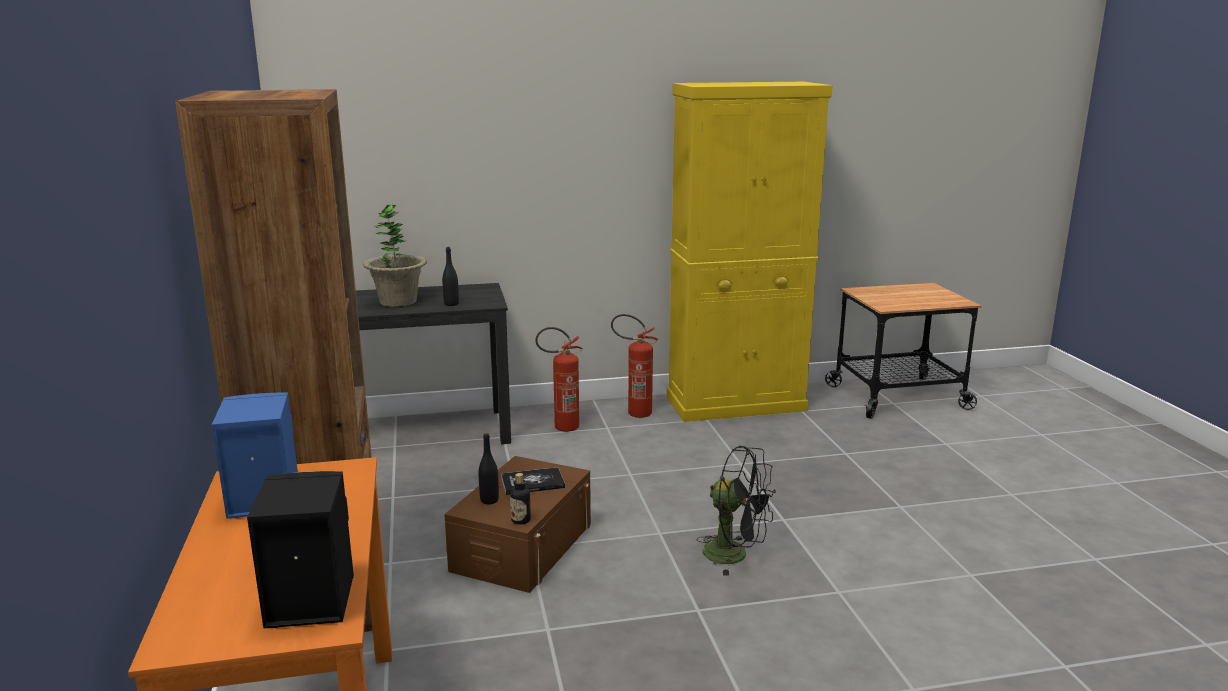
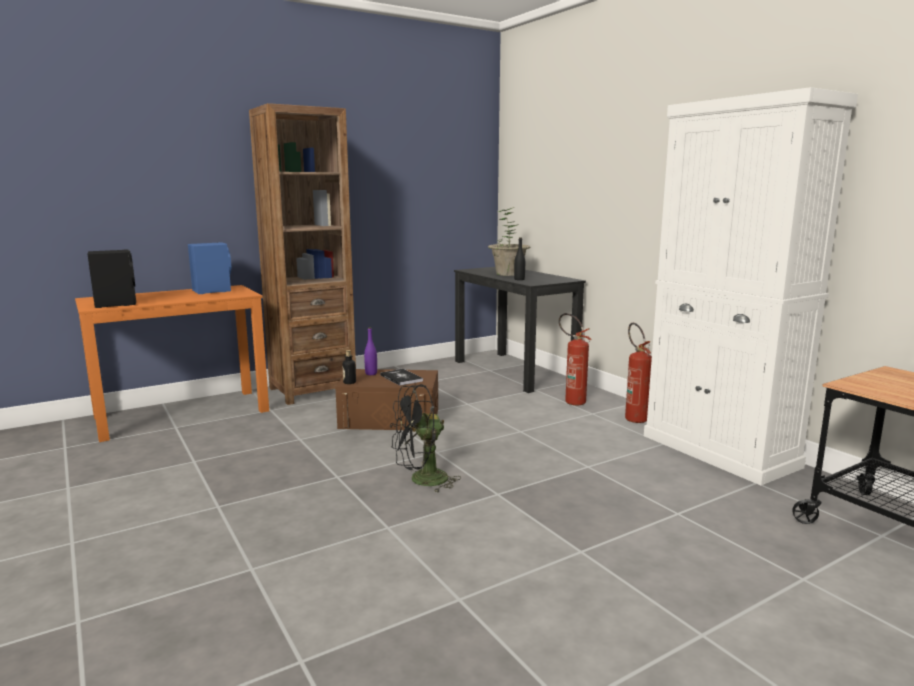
camera: 70 degrees right, 5 degrees down
black bottle [479,433,499,504] -> purple bottle [364,327,377,375]
yellow cabinet [667,82,833,422] -> white cabinet [644,87,858,485]
black fan [696,446,776,576] -> black fan turned 60 degrees clockwise [390,384,461,493]

